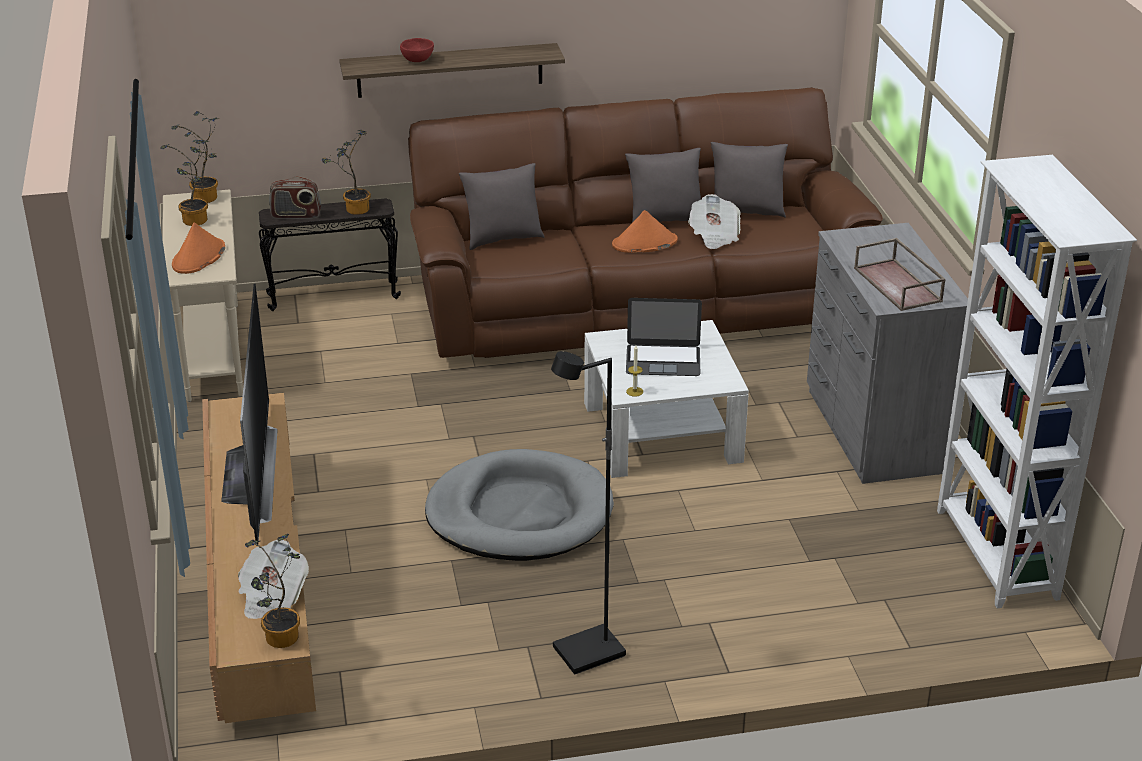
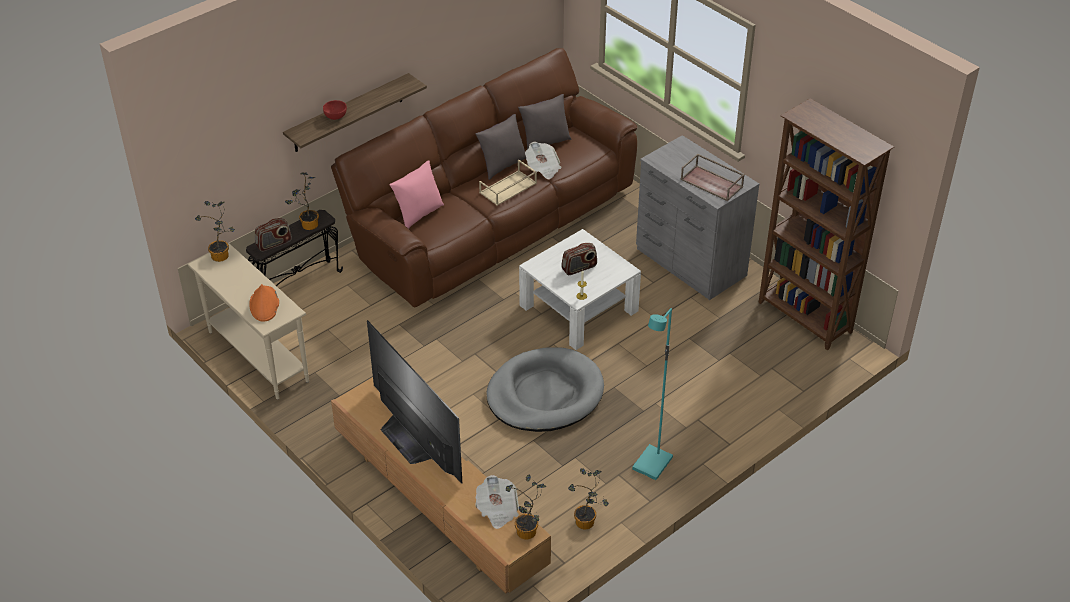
camera: 30 degrees left, 10 degrees up
potted plant [160,132,210,226] -> potted plant moved to [568,468,609,529]
grey pillow [459,163,544,250] -> pink pillow [389,160,444,229]
black floor lamp [551,351,626,675] -> turquoise floor lamp [632,308,673,480]
orange hat [612,210,678,253] -> beige tray [479,160,537,206]
laptop [626,298,702,376] -> radio [561,243,597,275]
white bookcase [937,155,1137,608] -> brown bookcase [758,98,894,350]

